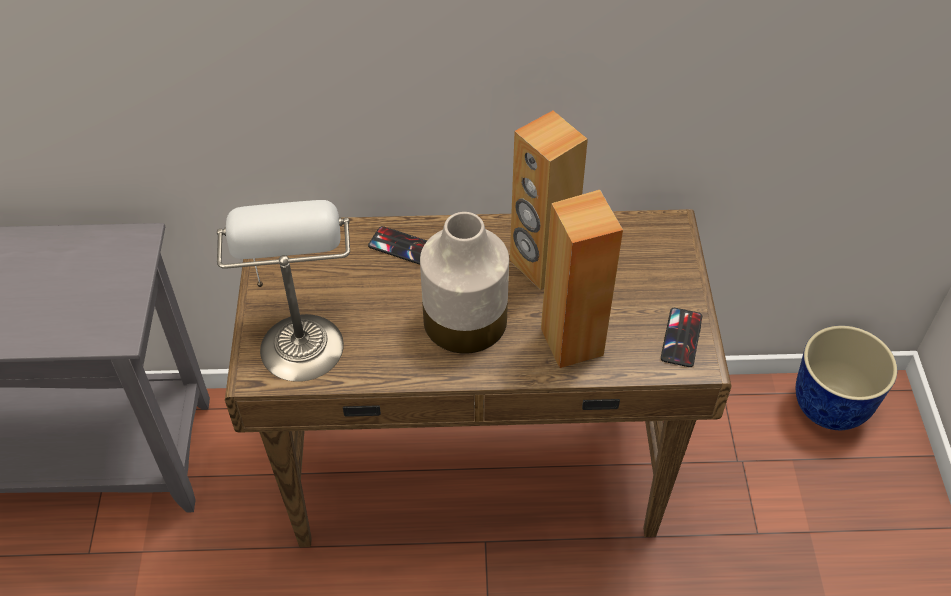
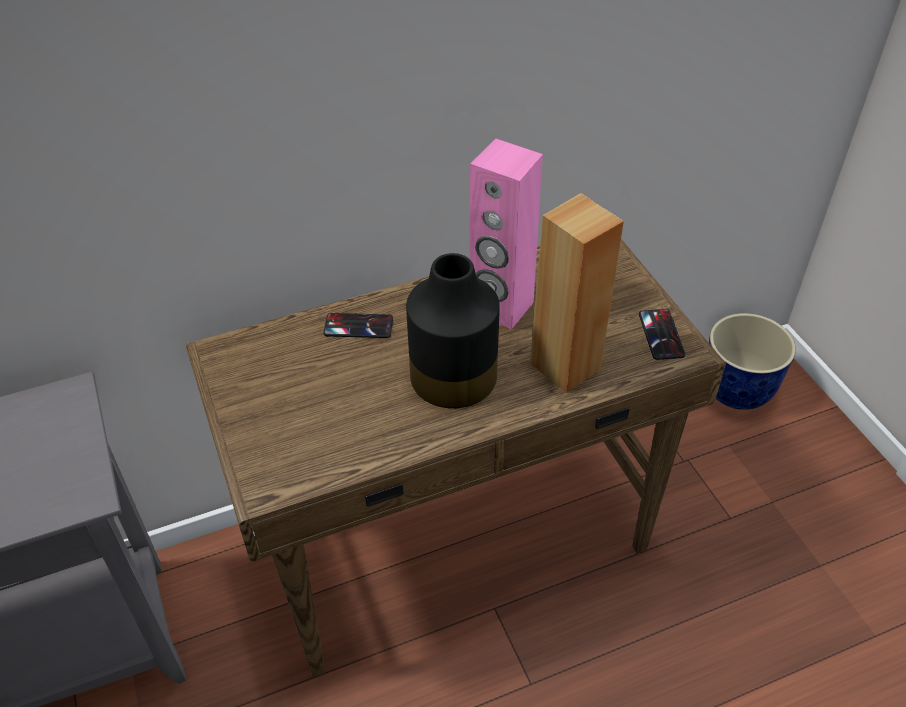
camera: 20 degrees left, 5 degrees down
white table lamp [217,200,350,382] -> none
beige vase [420,212,509,354] -> black vase [406,253,500,408]
brown speaker [510,111,588,290] -> pink speaker [469,139,543,329]

